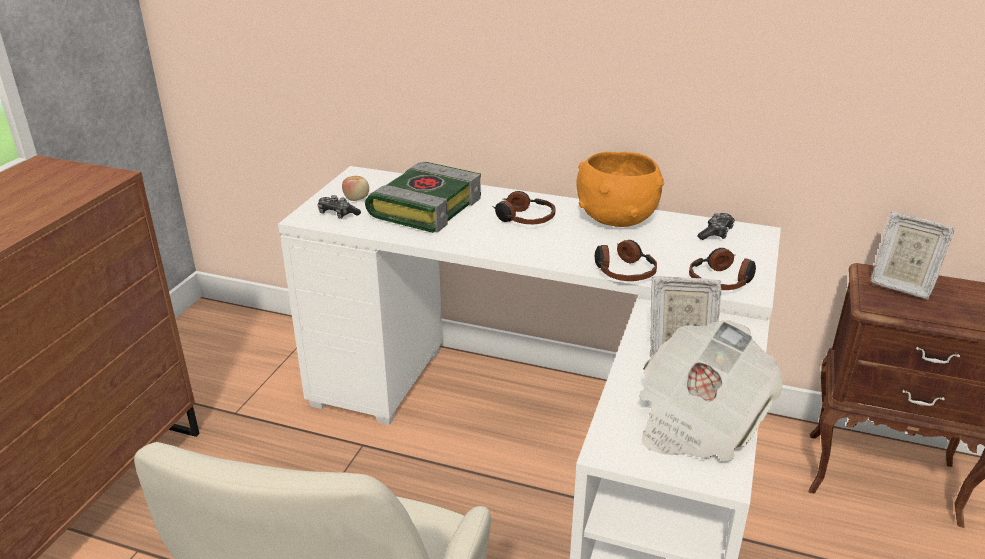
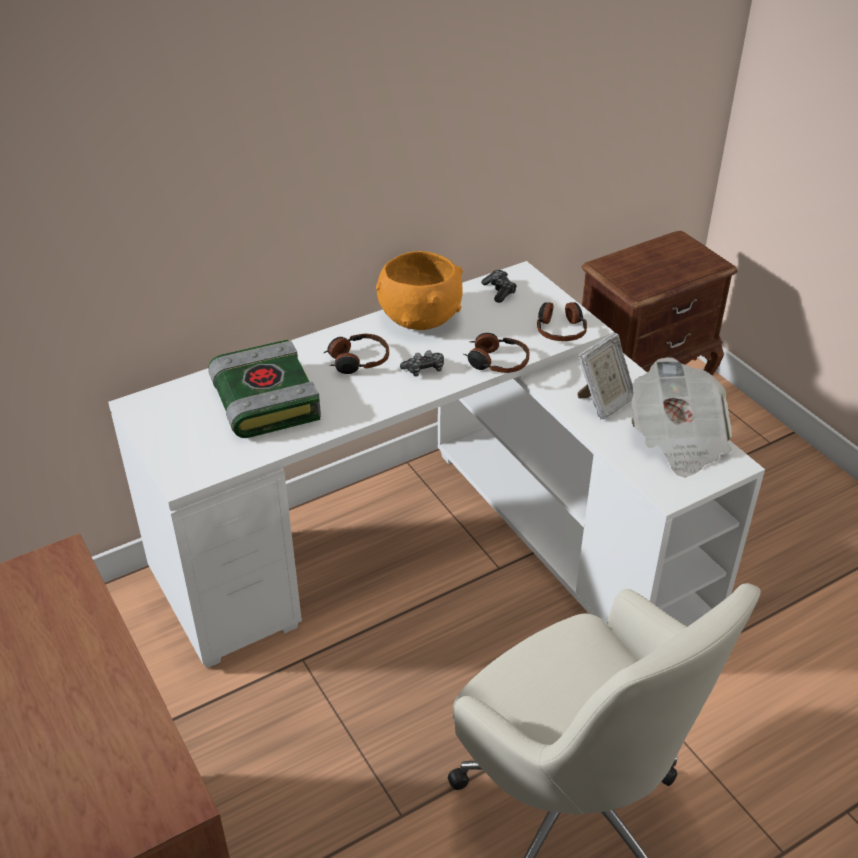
camera: 50 degrees left, 10 degrees up
game controller [318,195,361,219] -> game controller moved to [400,350,444,377]
apple [342,176,369,201] -> none
picture frame [871,211,954,300] -> none

